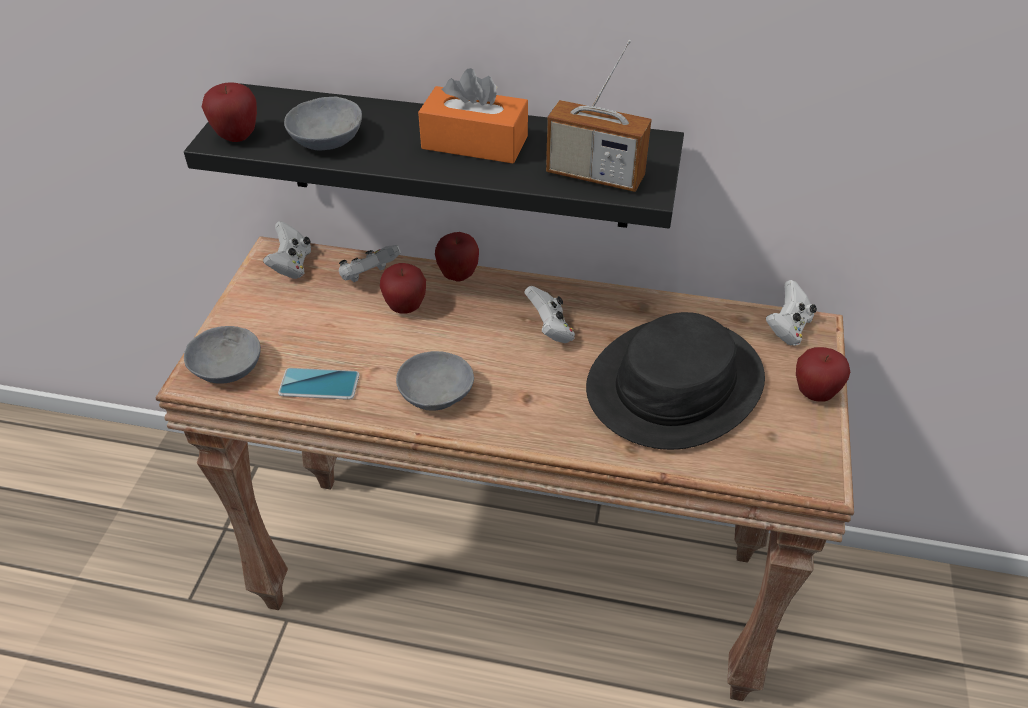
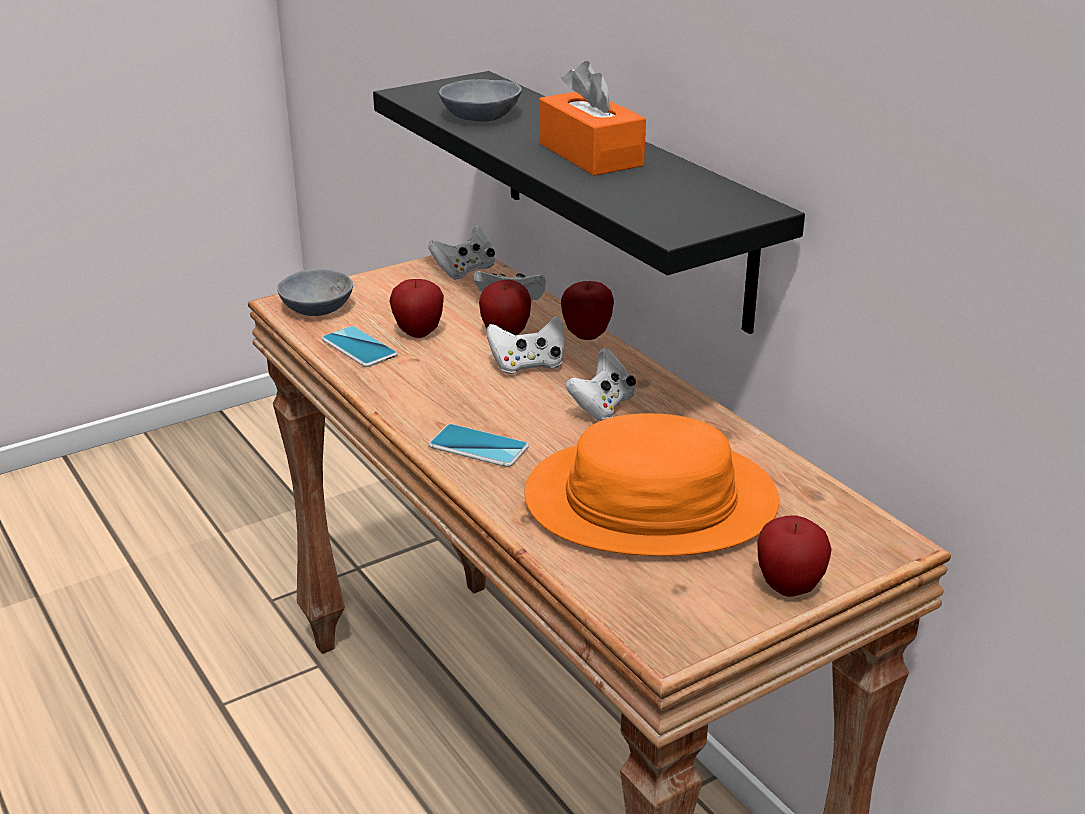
camera: 45 degrees right, 15 degrees down
apple [202,82,257,142] -> apple moved to [389,279,444,338]
grey bowl [396,351,474,411] -> none
radio [546,40,652,192] -> none
black hat [586,312,765,450] -> orange hat [524,413,779,556]
white game controller [766,280,817,346] -> white game controller moved to [487,316,565,374]
none -> phone [428,424,529,467]

